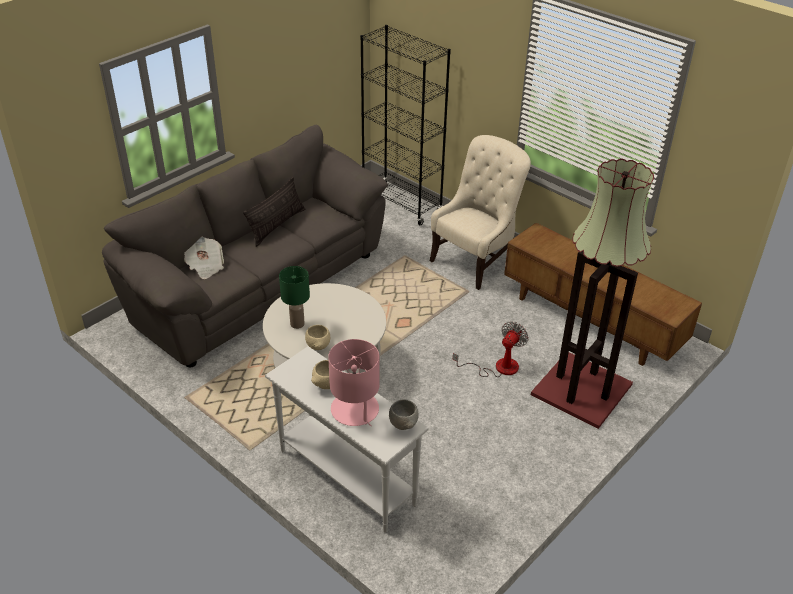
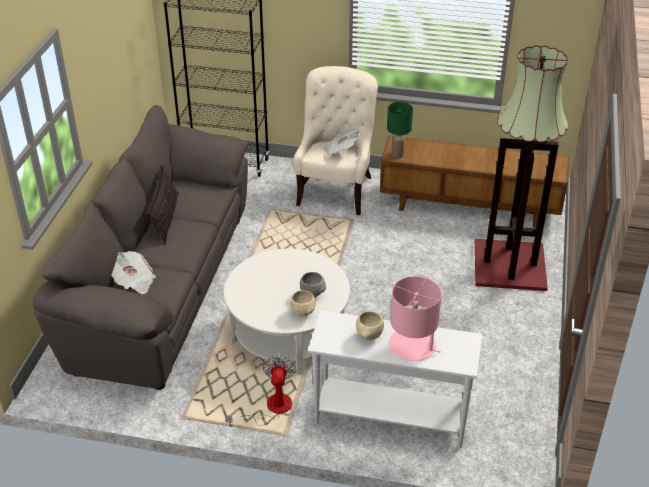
camera: 30 degrees left, 0 degrees up
green table lamp [279,266,310,329] -> green table lamp moved to [387,102,413,158]
grey bowl [389,400,419,430] -> grey bowl moved to [300,272,326,297]
fan [453,322,528,377] -> fan moved to [225,356,296,426]
none -> newspaper [322,128,360,156]

